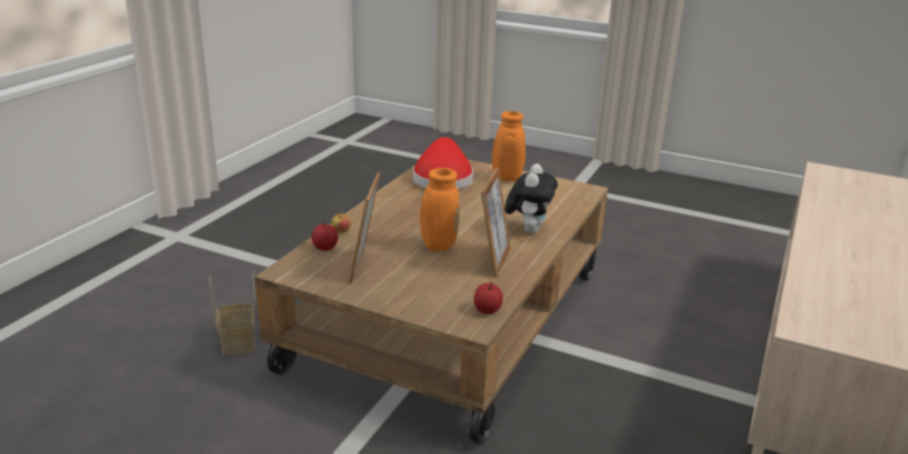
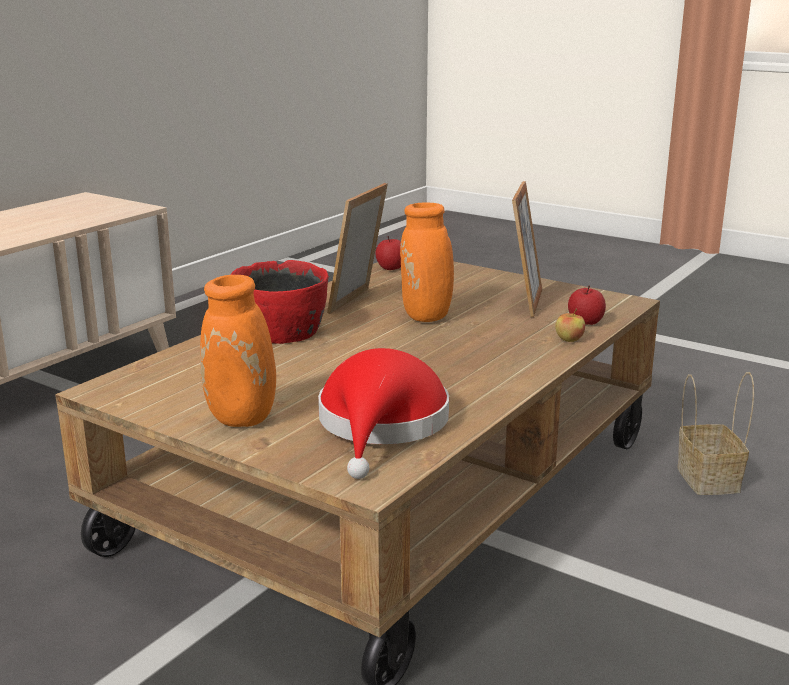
camera: 170 degrees left, 5 degrees down
plush toy [505,164,558,234] -> red bowl [231,260,329,344]

